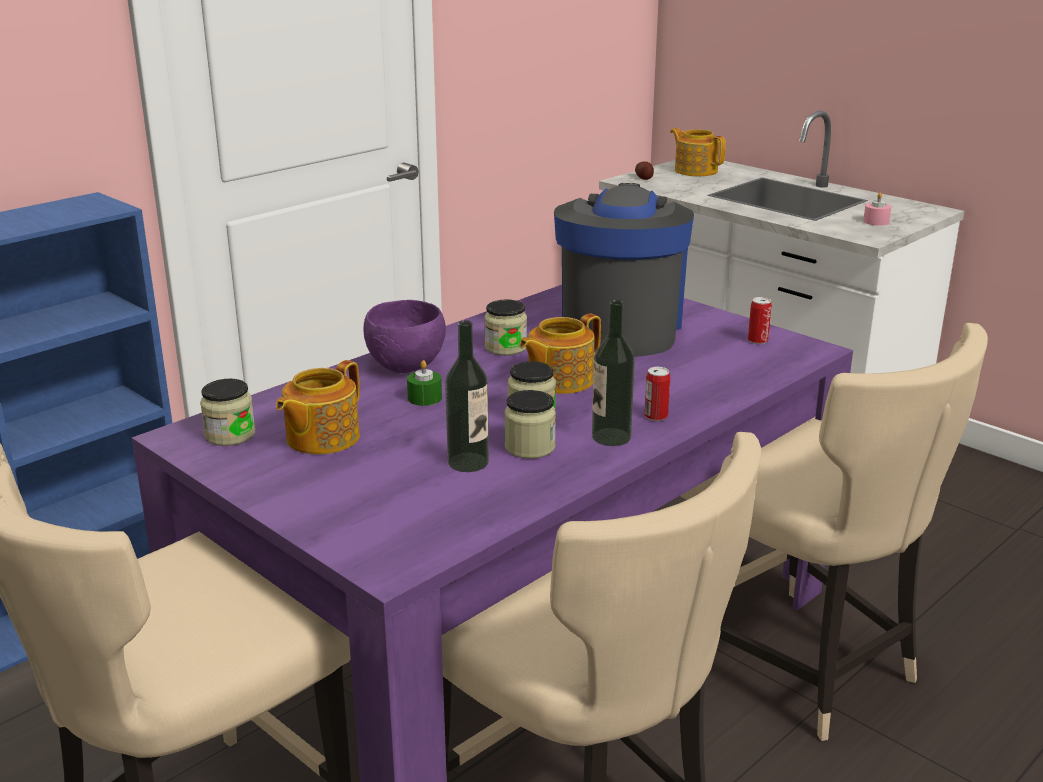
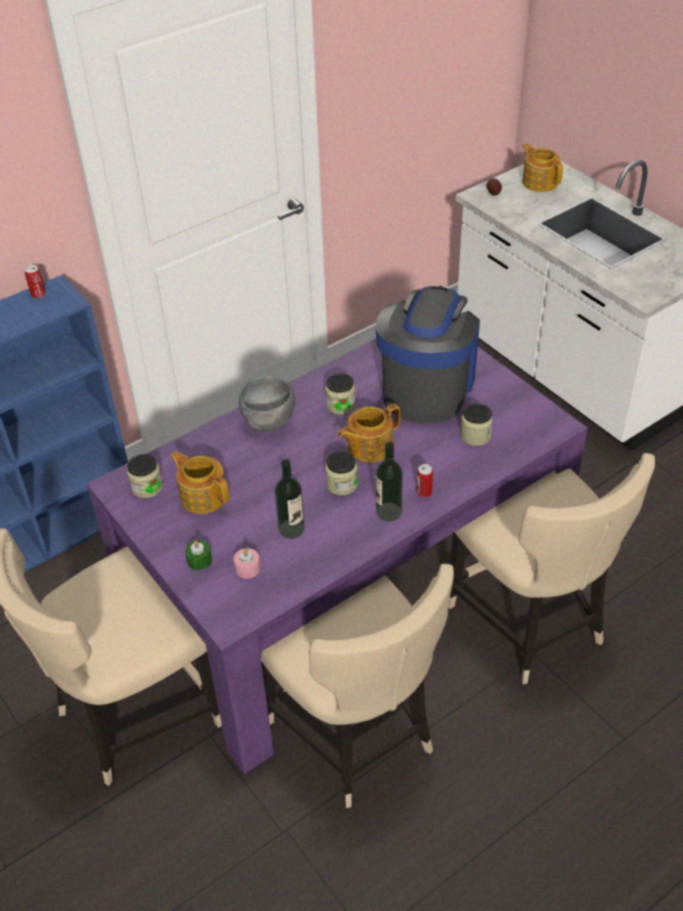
camera: 10 degrees right, 20 degrees up
teapot [276,360,360,454] -> teapot turned 90 degrees clockwise [170,451,229,514]
purple bowl [364,300,446,373] -> grey bowl [239,376,295,432]
green candle [407,360,442,406] -> green candle moved to [185,540,212,570]
jar [504,390,556,459] -> jar moved to [460,403,493,446]
can [748,297,772,344] -> can moved to [25,265,46,299]
pink candle [863,192,891,226] -> pink candle moved to [234,548,260,579]

